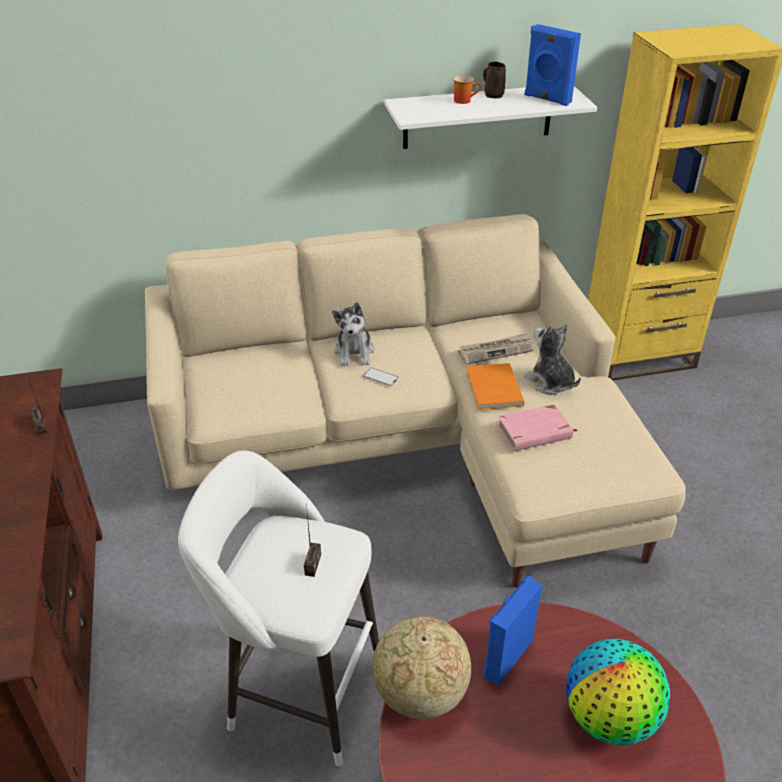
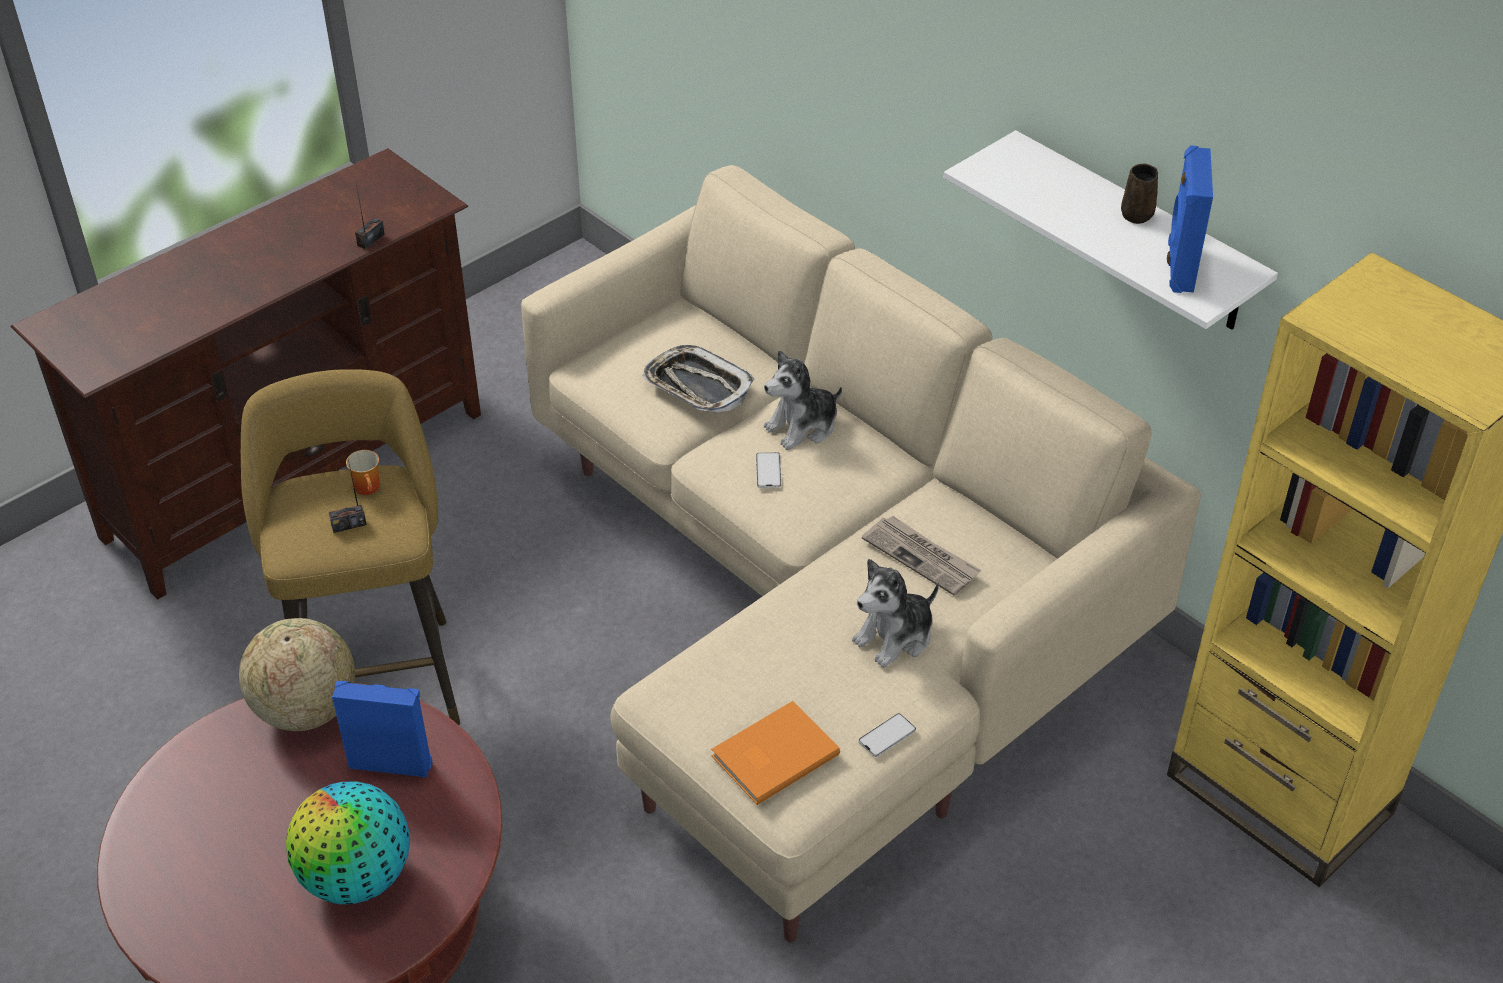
camera: 60 degrees right, 5 degrees up
white stool [178,450,379,766] -> yellow stool [241,369,460,725]
mug [453,75,481,104] -> mug moved to [346,450,380,495]
orange book [466,363,525,410] -> orange book moved to [711,701,840,805]
pink book [497,404,577,451] -> none
plush toy [524,324,581,395] -> plush toy turned 150 degrees counterclockwise [852,559,939,668]
none -> tray [642,345,754,413]
none -> phone [859,713,916,757]

